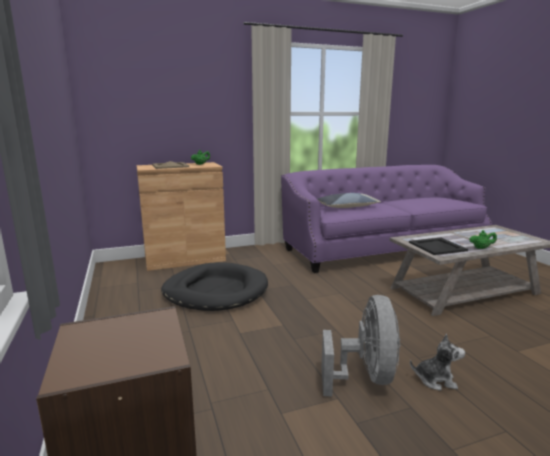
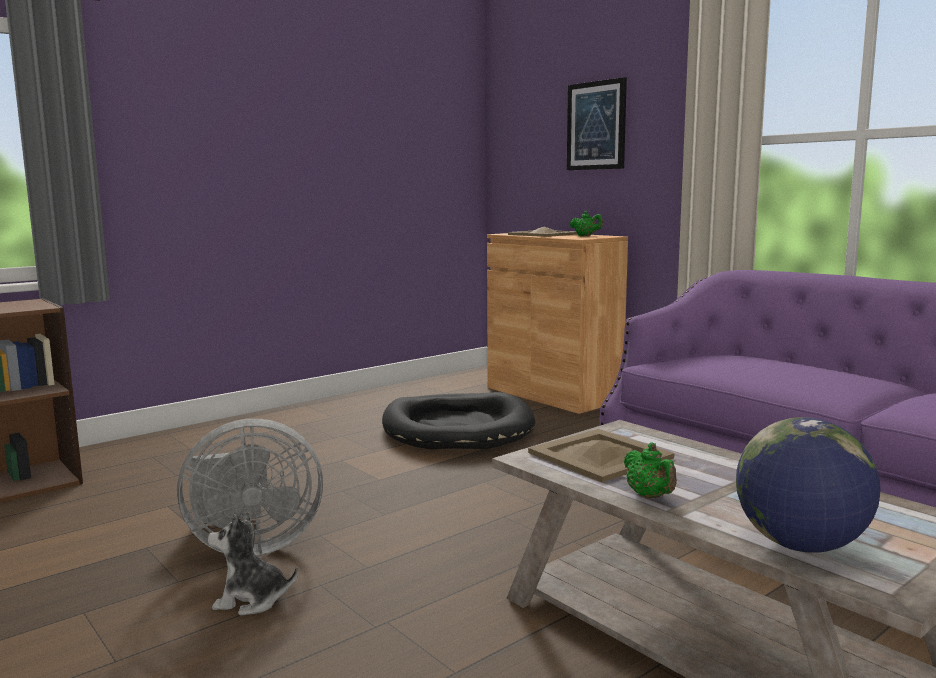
camera: 70 degrees right, 5 degrees down
pillow [317,193,381,208] -> none
black tray [409,238,468,255] -> beige tray [528,429,674,482]
plush toy [410,334,465,391] -> plush toy turned 105 degrees clockwise [208,512,298,616]
none -> picture [567,77,627,170]
none -> globe [736,417,880,553]

